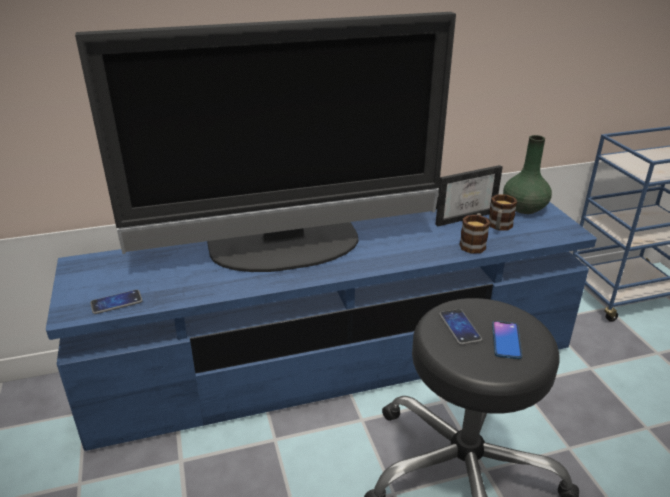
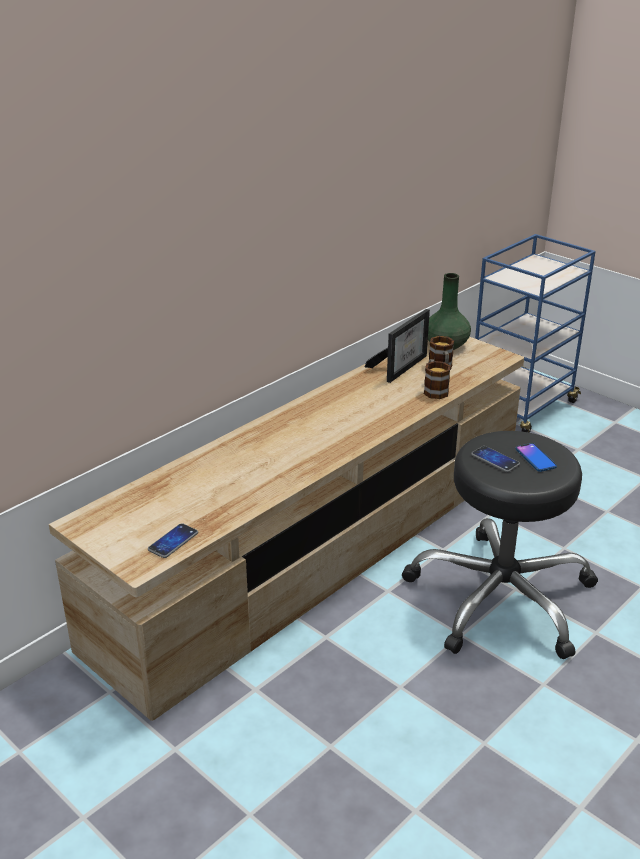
camera: 30 degrees left, 0 degrees up
blue tv stand [46,202,597,451] -> beige tv stand [49,337,524,721]
television [75,12,456,272] -> none

